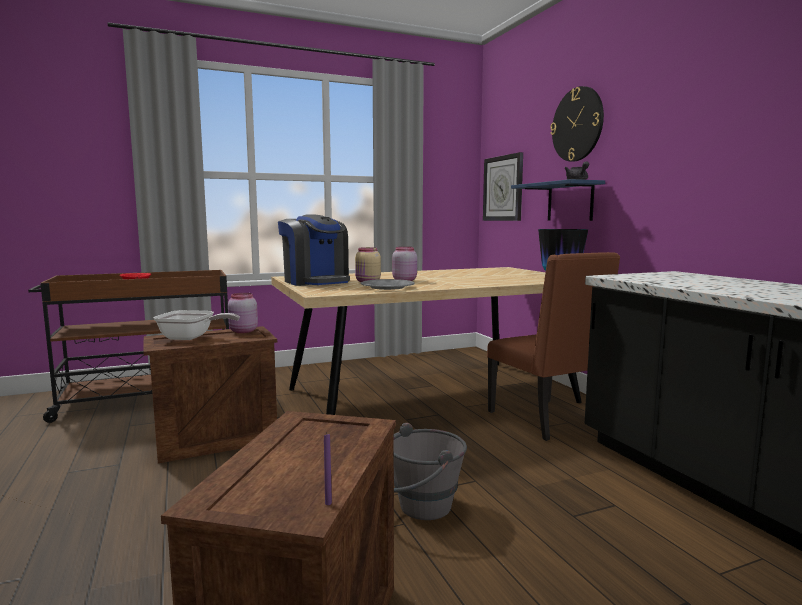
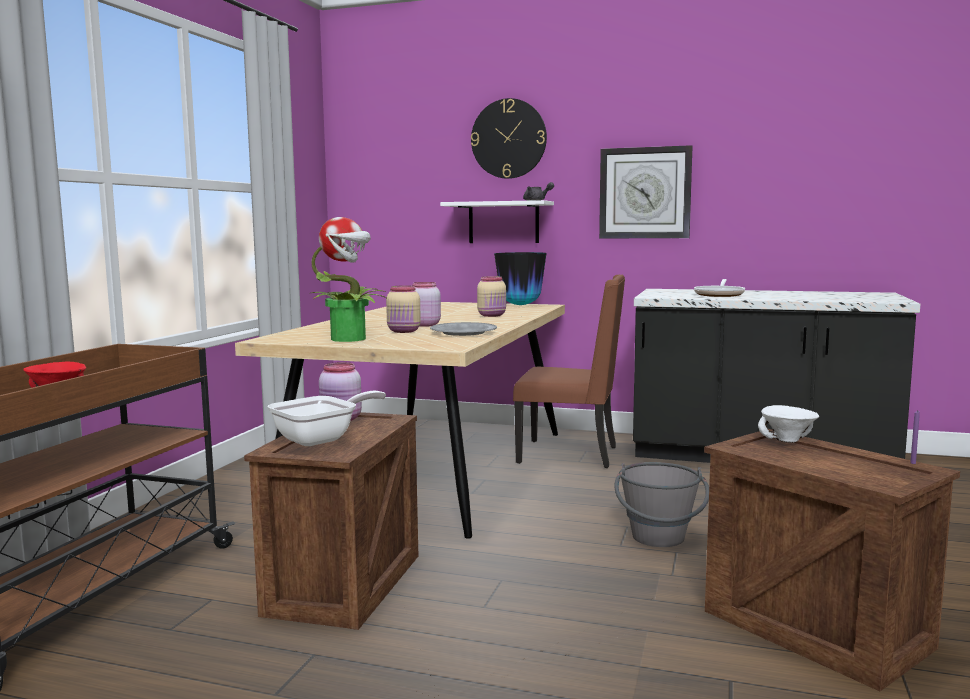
camera: 50 degrees left, 0 degrees up
coffee machine [278,214,350,286] -> potted plant [312,217,386,342]
wall clock [483,152,523,221] -> wall clock moved to [599,145,692,238]
blue shelf [511,179,605,221] -> white shelf [440,200,554,243]
none -> beige jar [477,276,506,317]
none -> frying pan [694,279,745,297]
none -> white bowl [758,405,819,443]

